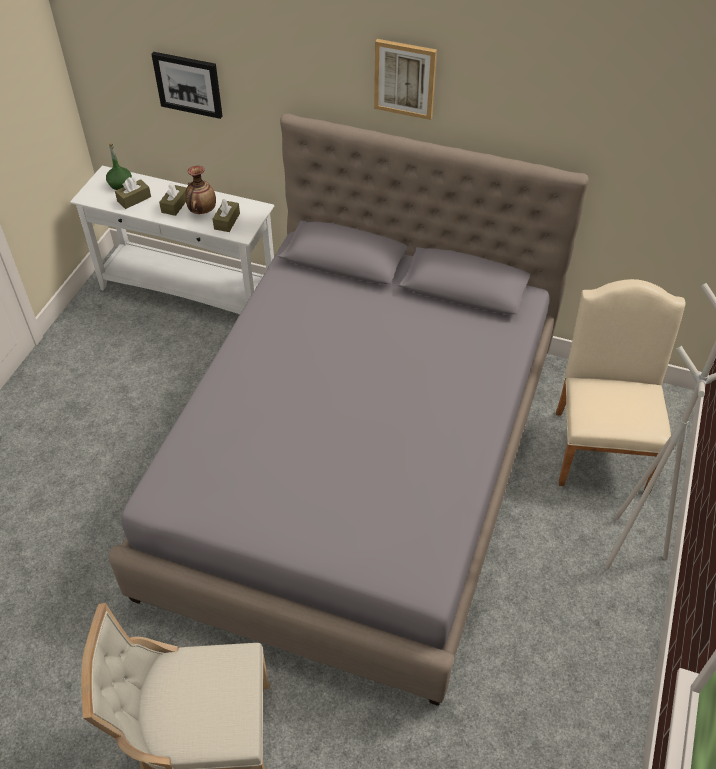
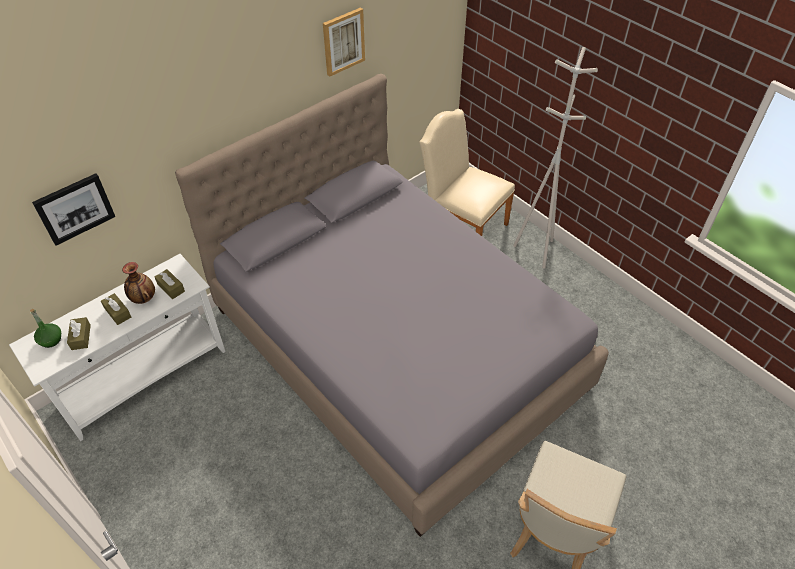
camera: 60 degrees left, 0 degrees up
picture [374,39,437,120] -> picture moved to [323,8,365,77]

